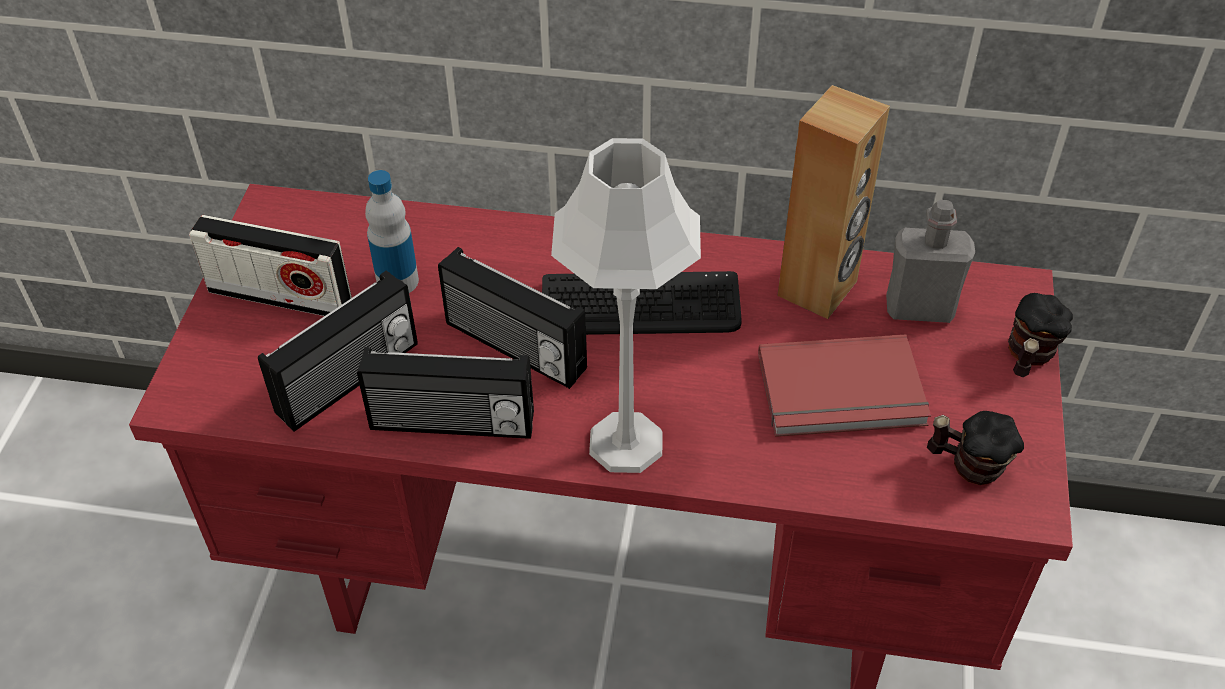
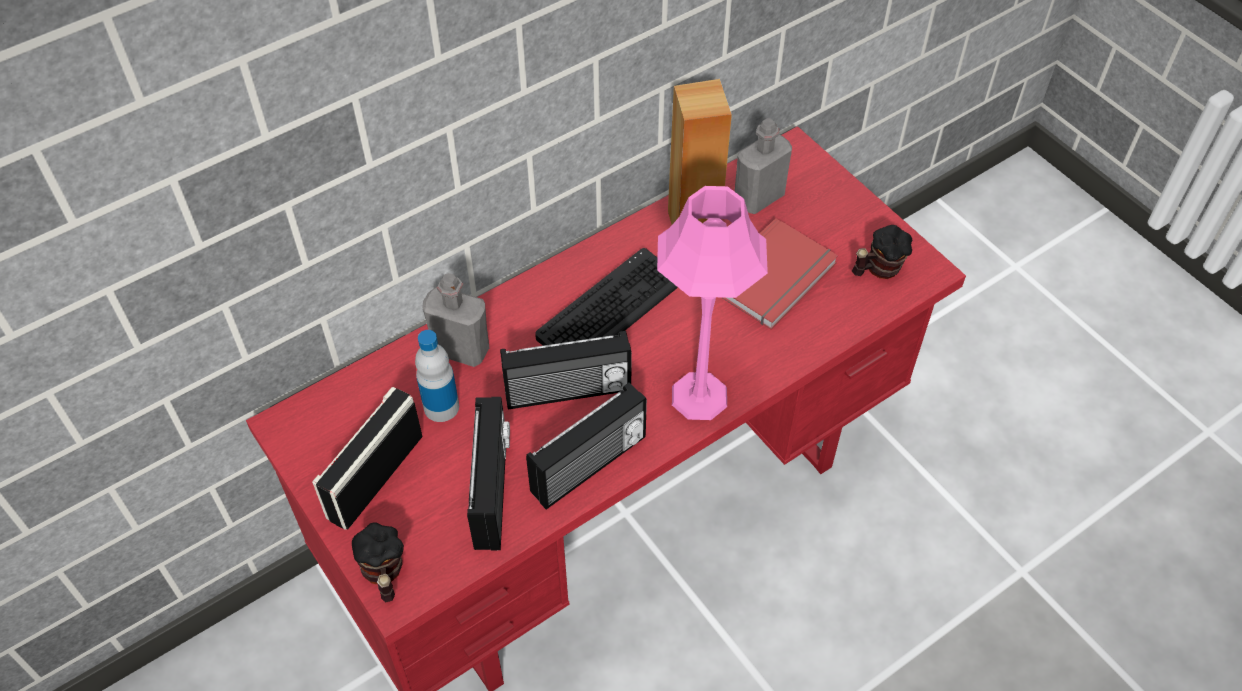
camera: 45 degrees left, 5 degrees up
radio [189,215,352,316] -> radio turned 150 degrees clockwise [312,387,423,530]
grey table lamp [551,138,701,473] -> pink table lamp [657,186,768,420]
mug [1008,293,1073,377] -> mug moved to [352,522,404,603]
none -> grey bottle [422,273,489,367]

